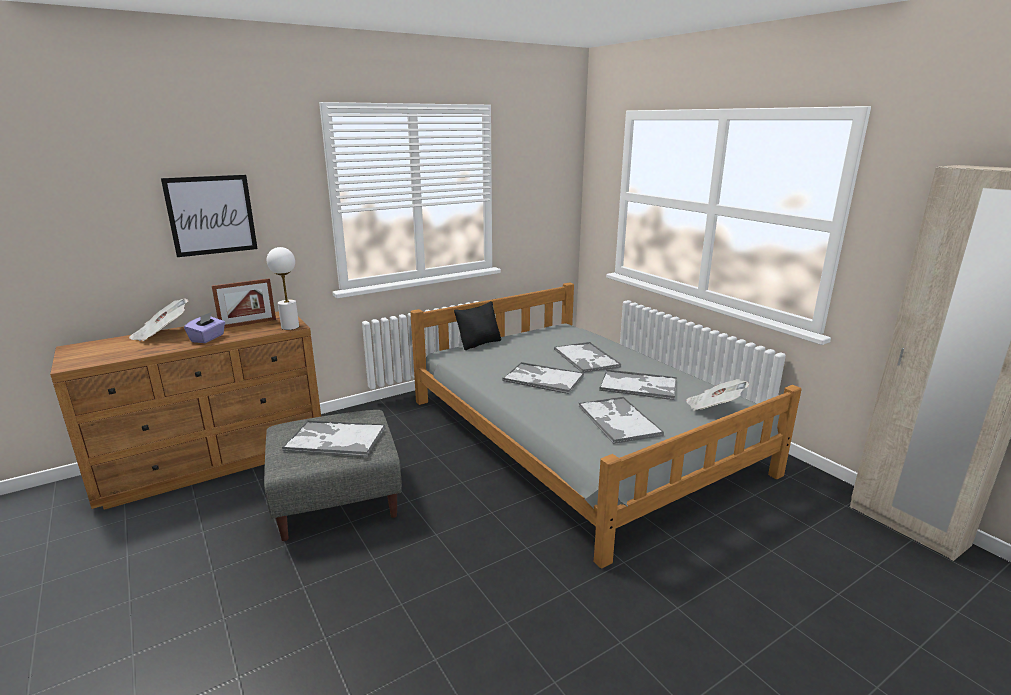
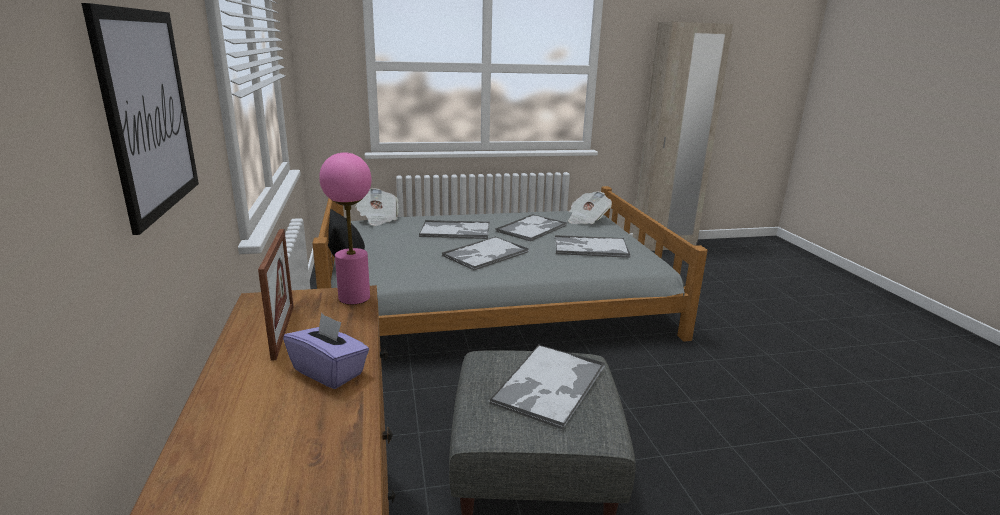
camera: 70 degrees left, 0 degrees up
newspaper [129,299,188,341] -> newspaper moved to [356,188,399,226]
white table lamp [267,247,299,330] -> pink table lamp [319,152,372,305]

